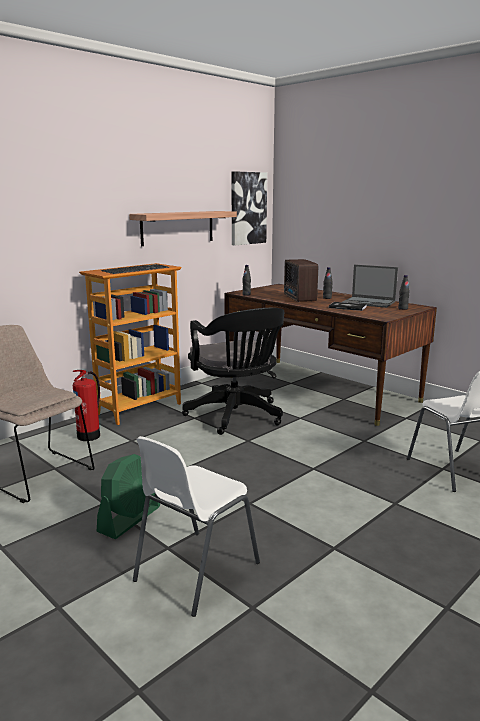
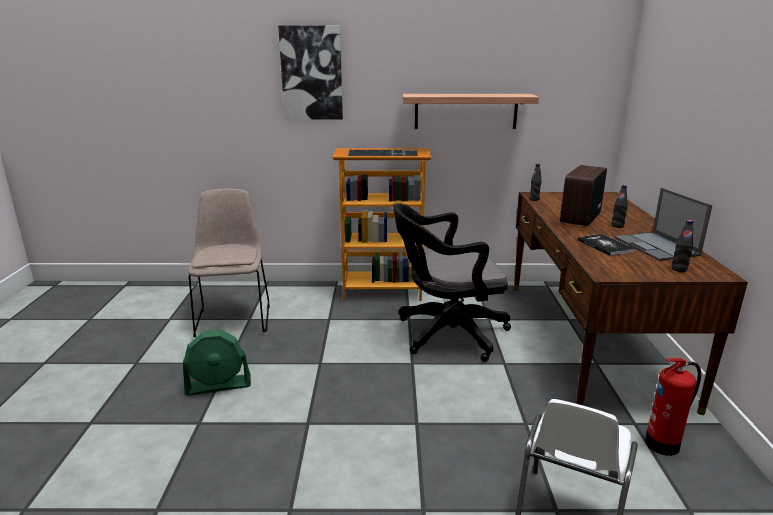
camera: 45 degrees right, 5 degrees up
fire extinguisher [73,370,100,441] -> fire extinguisher moved to [645,358,701,456]
white chair [133,436,260,617] -> none
black office chair [182,308,284,435] -> black office chair turned 60 degrees clockwise [393,203,511,362]
picture [231,171,267,245] -> picture moved to [278,26,343,120]

